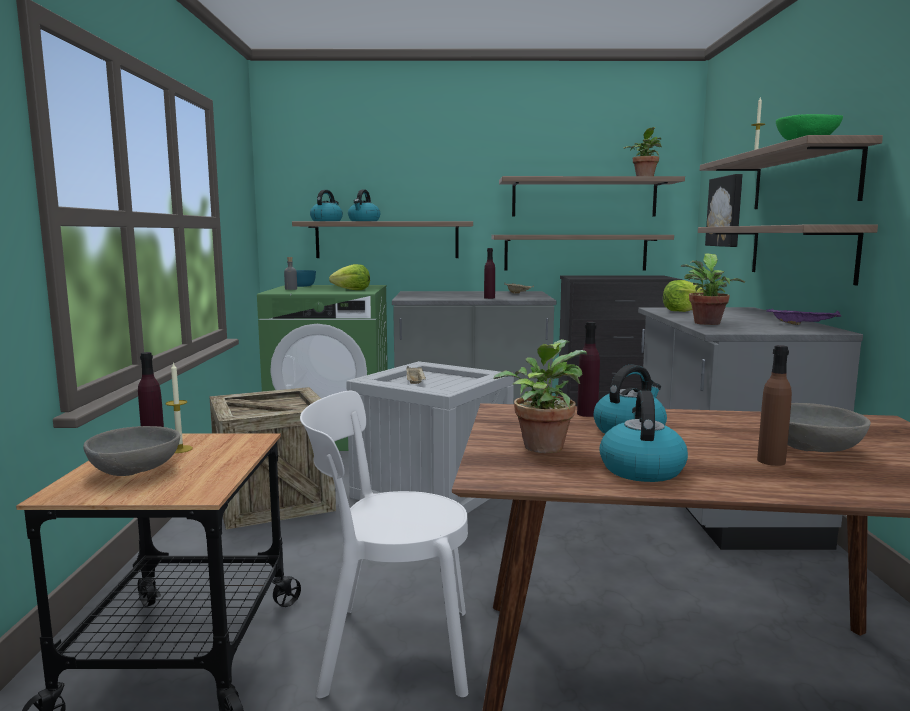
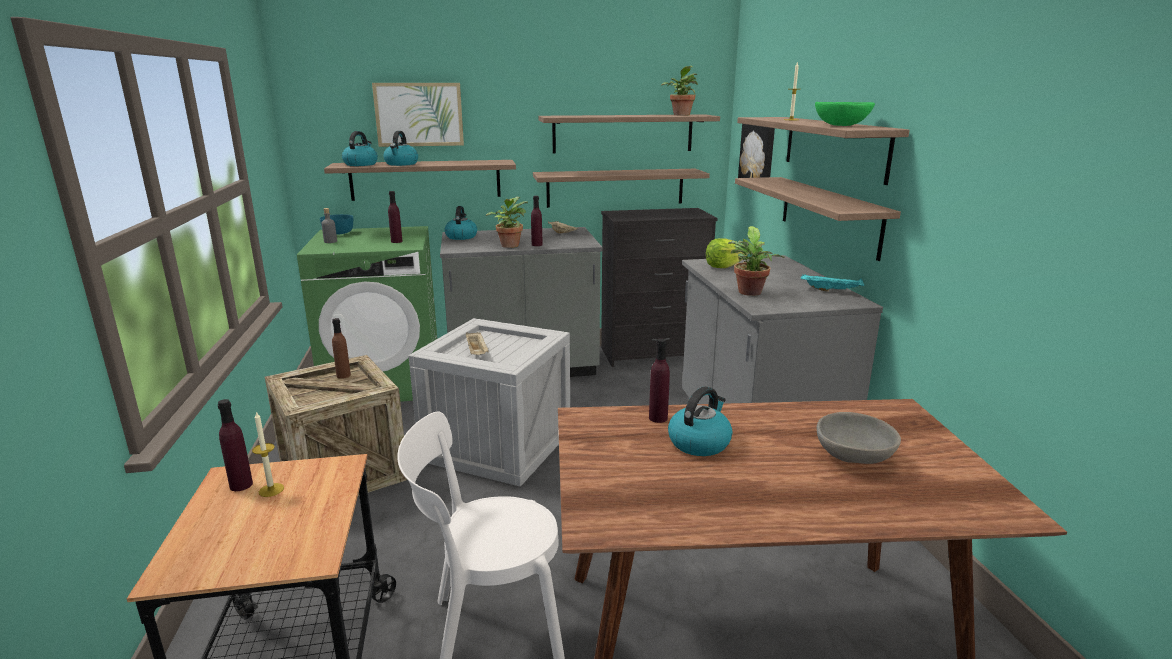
camera: 10 degrees left, 10 degrees up
grey bowl [83,426,180,476] -> none
lettuce [329,264,370,290] -> purple bottle [388,191,403,243]
potted plant [494,339,587,453] -> potted plant moved to [486,197,528,248]
kettle [599,390,688,482] -> kettle moved to [444,206,477,240]
brown bottle [757,345,792,466] -> brown bottle moved to [332,318,351,379]
purple tray [766,309,841,325] -> turquoise tray [801,274,864,292]
none -> picture [372,83,464,147]

